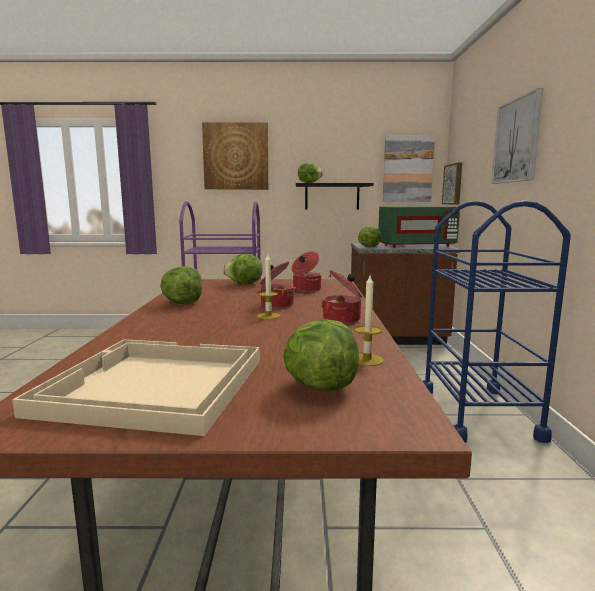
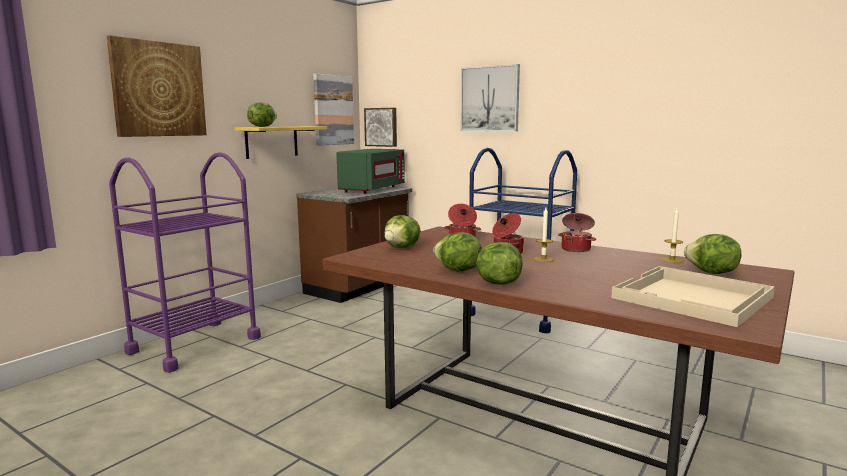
camera: 55 degrees left, 0 degrees up
black shelf [296,183,374,210] -> yellow shelf [235,127,327,159]
lettuce [358,226,381,247] -> lettuce moved to [476,242,523,285]

